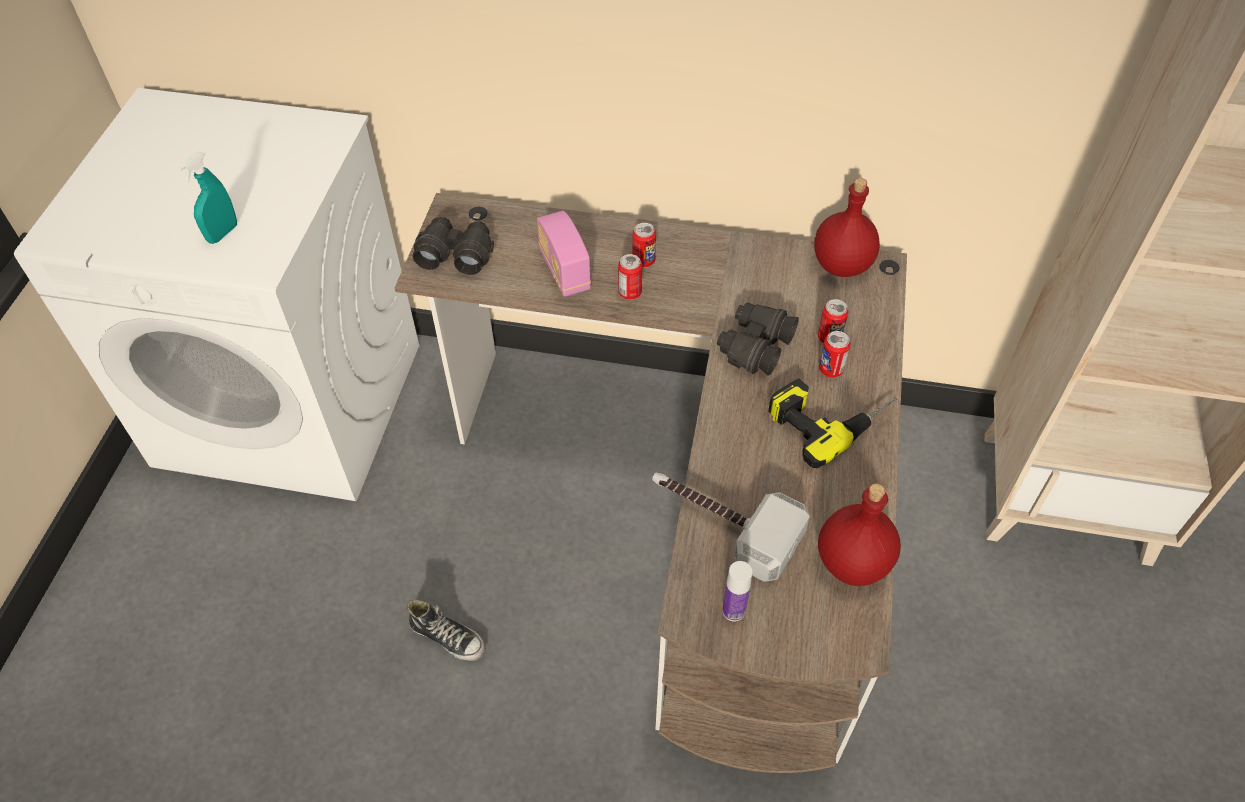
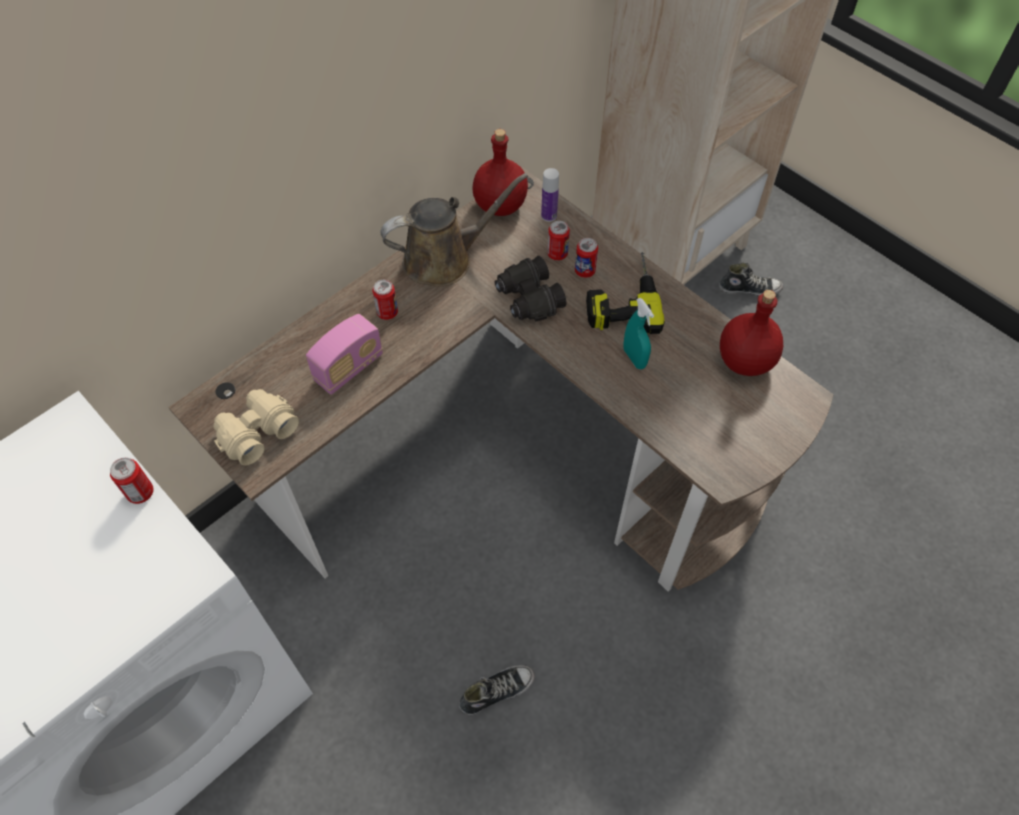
camera: 55 degrees left, 5 degrees up
turquoise spray bottle [178,152,237,244] -> turquoise spray bottle moved to [624,298,654,369]
black binoculars [413,217,494,275] -> beige binoculars [213,389,299,466]
radio [537,211,591,297] -> radio turned 60 degrees counterclockwise [306,314,383,395]
can [618,254,642,300] -> can moved to [110,458,154,504]
hammer [652,472,810,581] -> none
bottle [722,561,752,621] -> bottle moved to [541,168,559,222]
none -> brown watering can [380,173,528,287]
none -> shoe [719,263,783,297]

